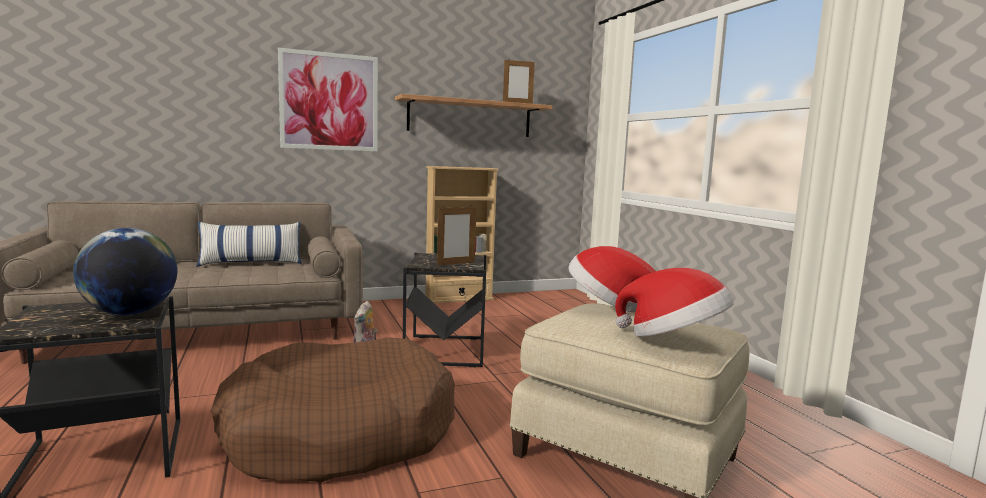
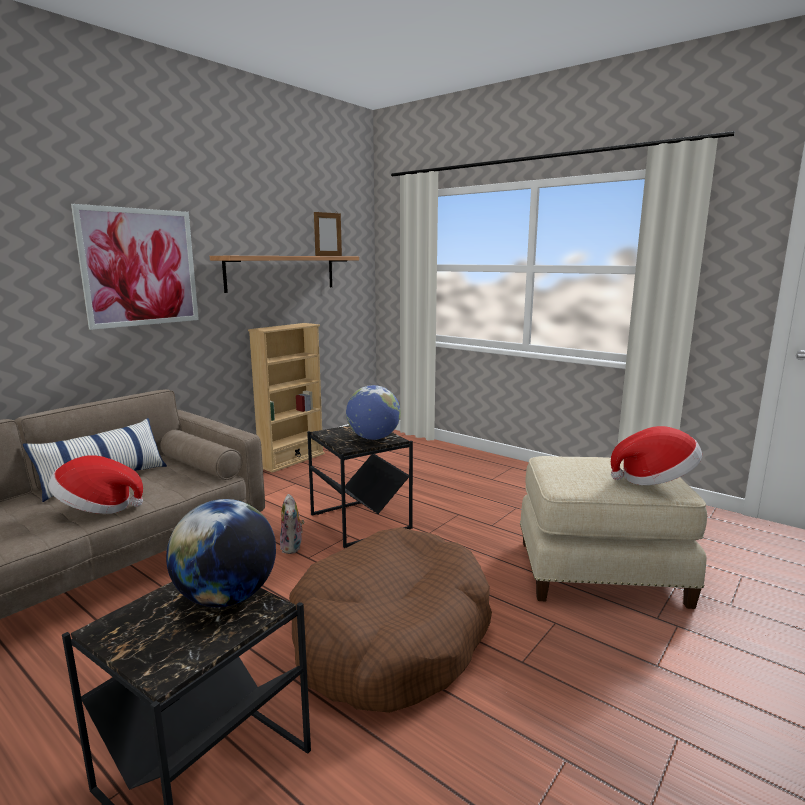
camera: 30 degrees left, 5 degrees up
picture frame [437,207,476,265] -> globe [346,385,401,440]
hat [569,246,656,312] -> hat moved to [48,455,143,514]

